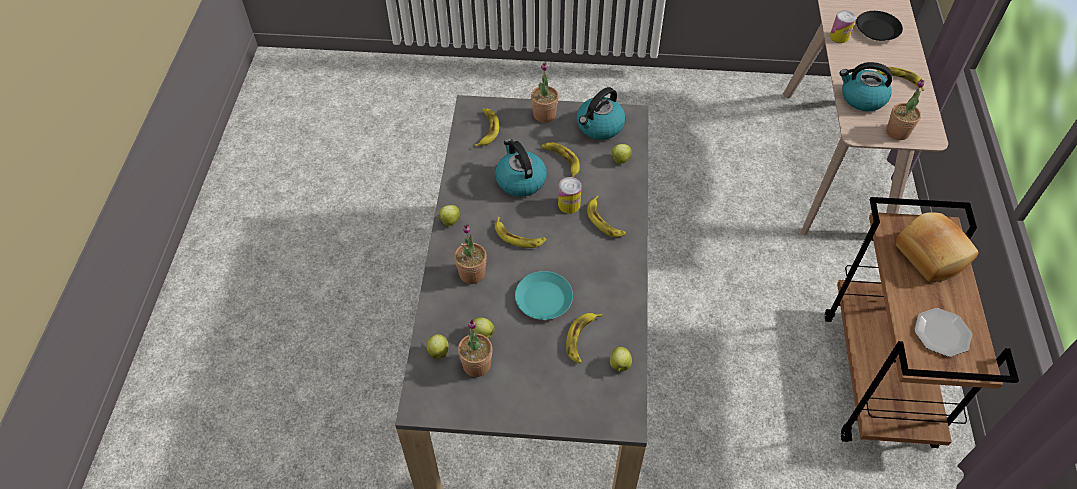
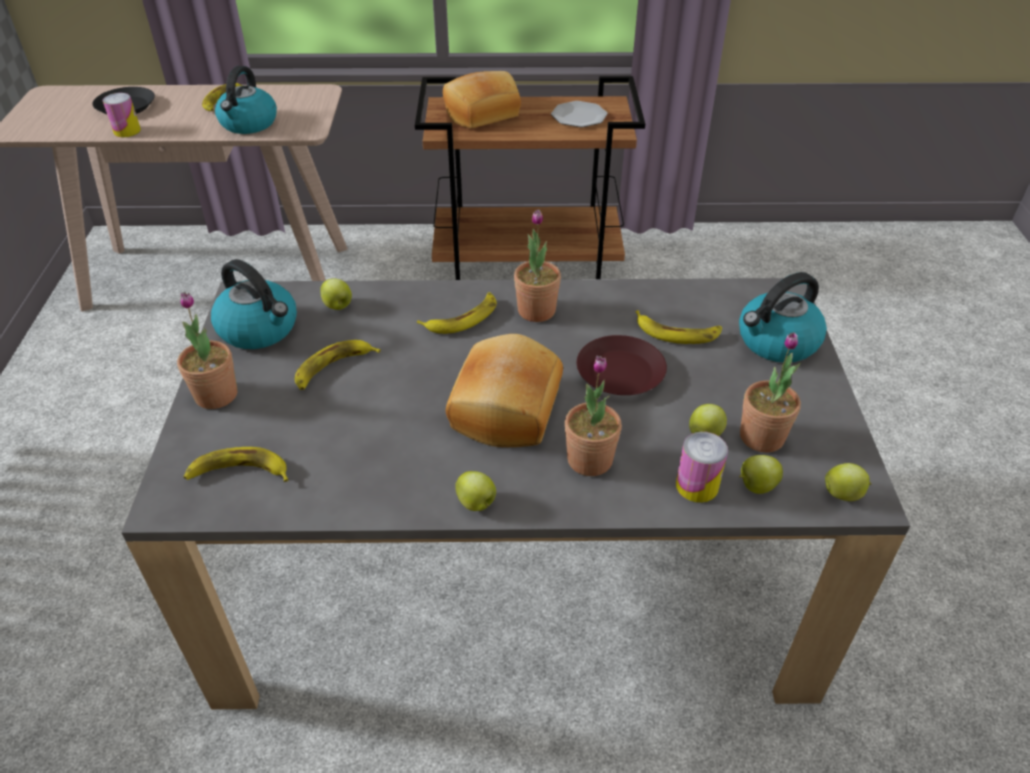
camera: 95 degrees left, 10 degrees down
kettle [495,139,547,197] -> kettle moved to [739,272,827,362]
banana [495,217,546,248] -> bread [446,334,563,447]
turquoise plate [515,271,573,320] -> brown plate [577,335,667,395]
can [558,177,582,214] -> can moved to [676,432,728,503]
apple [610,347,632,371] -> apple moved to [825,463,872,501]
potted plant [886,79,924,140] -> potted plant moved to [514,209,561,322]

